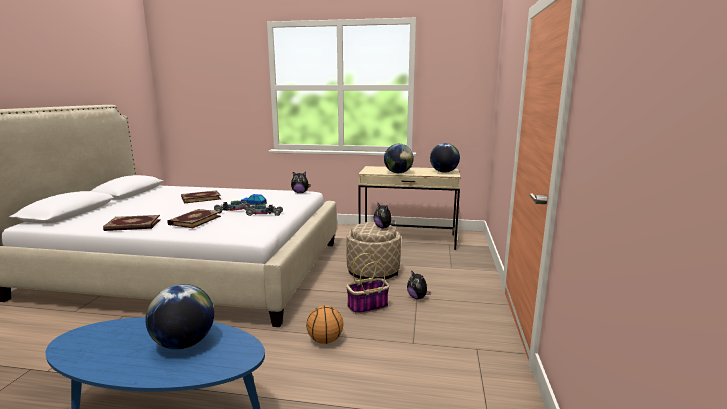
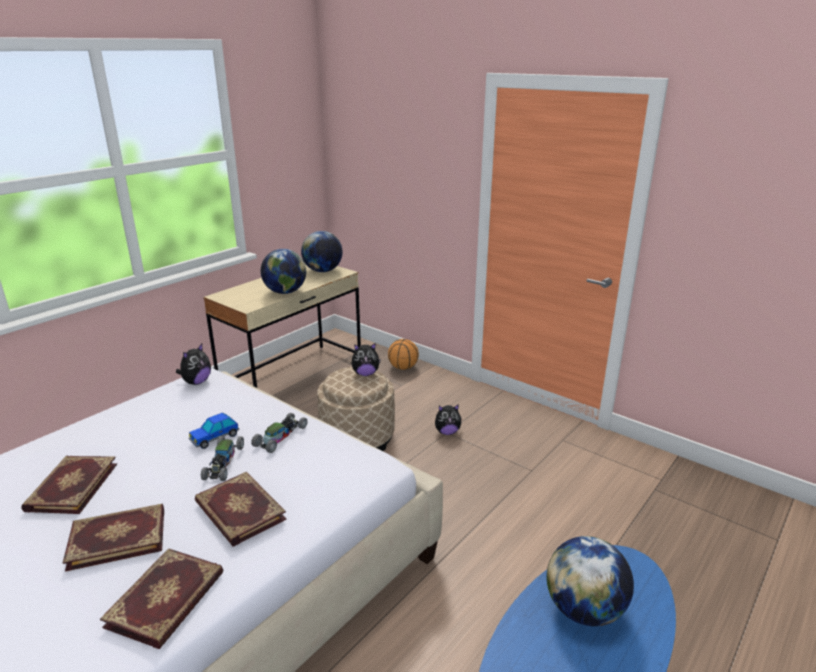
camera: 60 degrees left, 10 degrees up
basketball [306,305,343,344] -> basketball moved to [388,339,419,370]
basket [346,253,389,314] -> none
none -> book [62,504,164,572]

